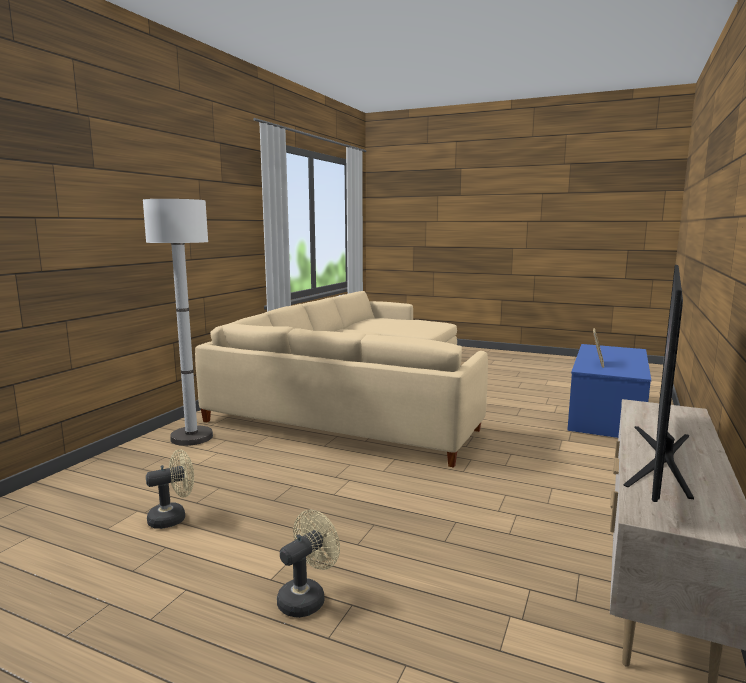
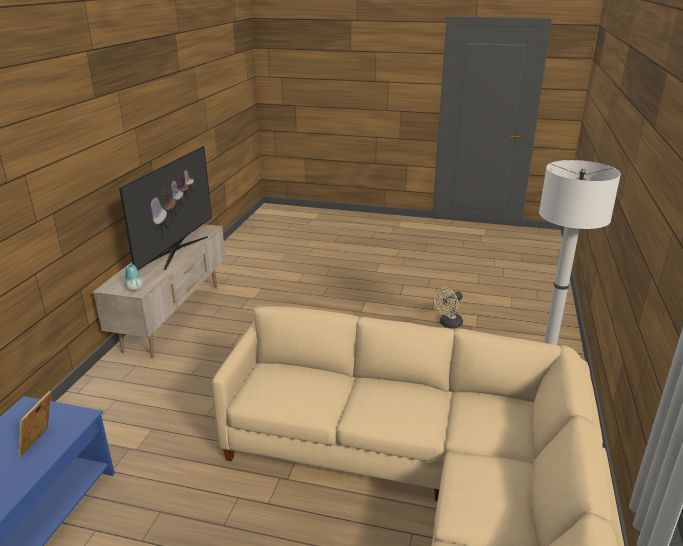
camera: 170 degrees right, 15 degrees up
beige fan [277,510,340,618] -> none
none -> vase [125,264,143,291]

